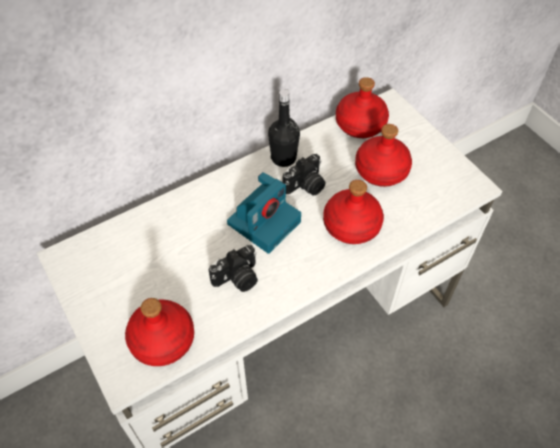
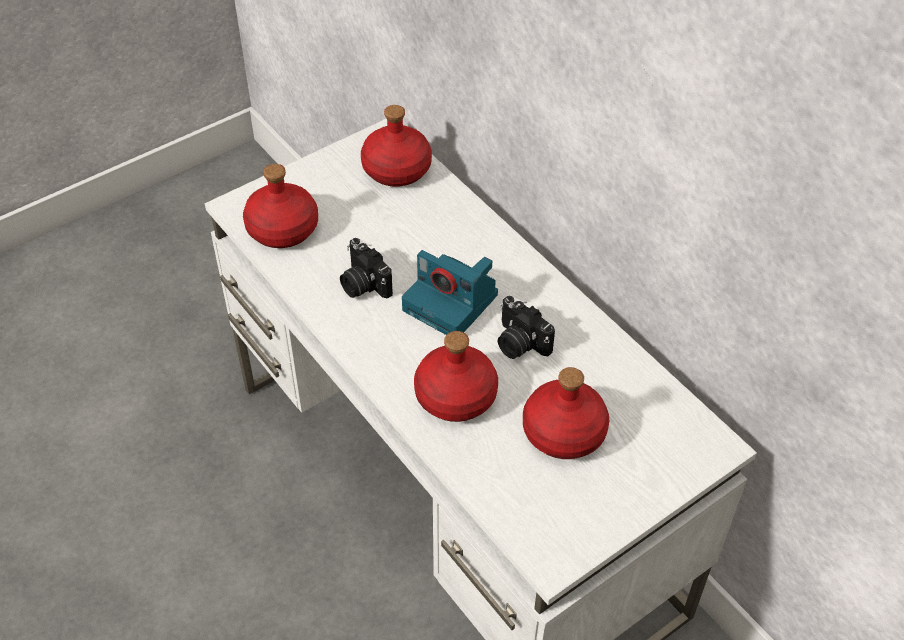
camera: 85 degrees right, 5 degrees down
black bottle [268,89,300,167] -> none
red bottle [336,77,389,138] -> red bottle moved to [361,105,432,187]

